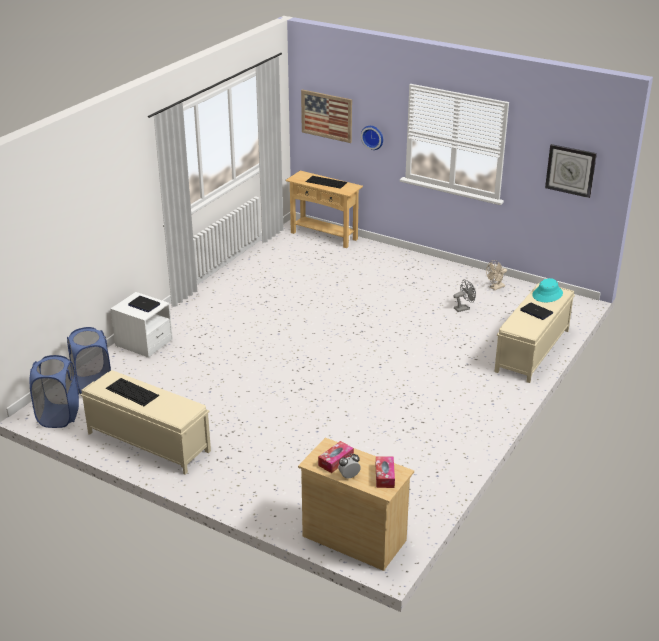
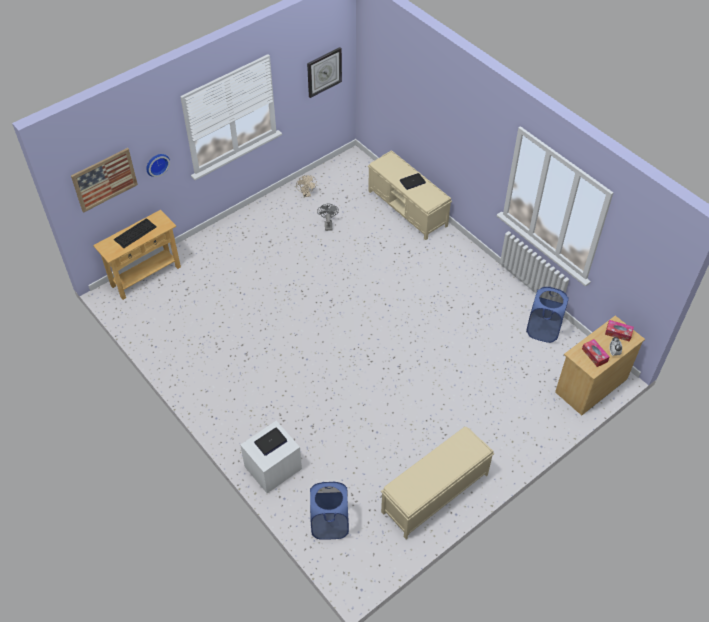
camera: 70 degrees left, 20 degrees up
blue laundry basket [30,355,79,428] -> blue laundry basket moved to [526,287,569,343]
keyboard [106,378,159,406] -> none
turquoise hat [532,278,563,302] -> none

